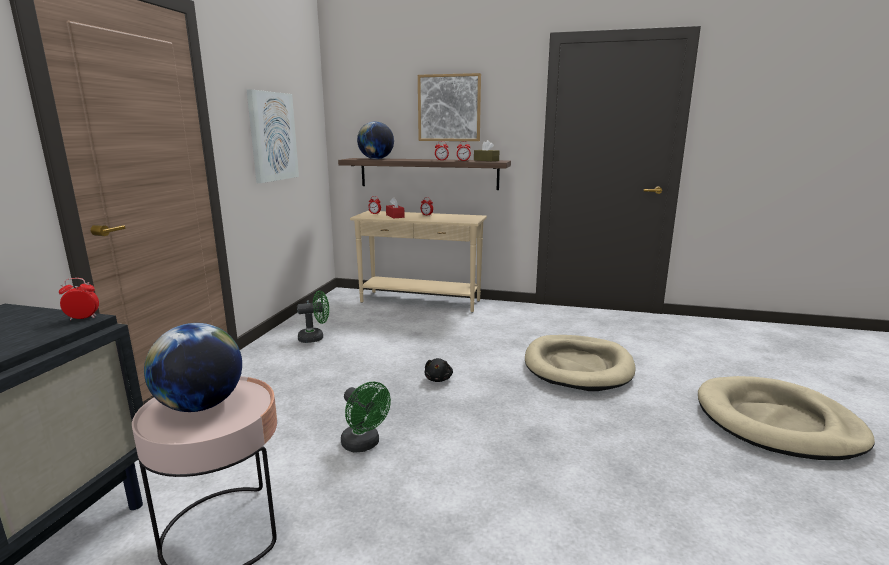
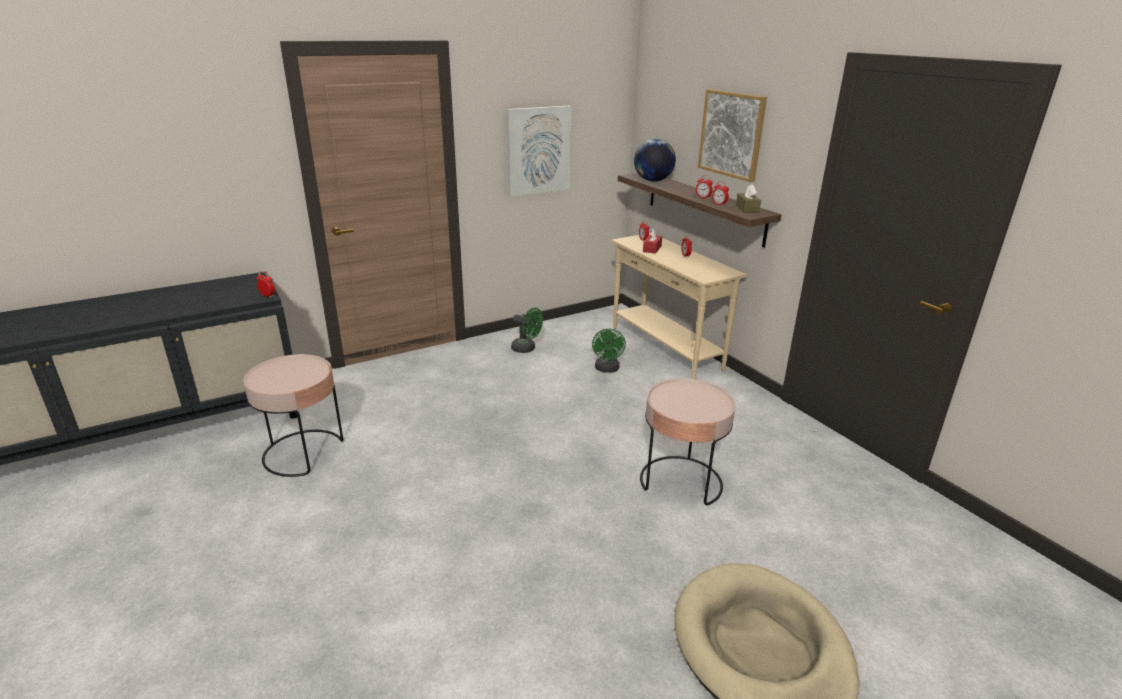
camera: 45 degrees right, 10 degrees up
globe [144,323,242,412] -> none
green fan [341,382,391,452] -> green fan moved to [592,329,626,373]
black plush toy [425,358,453,382] -> none
beige dog bed [525,335,636,391] -> pink side table [640,378,736,505]

